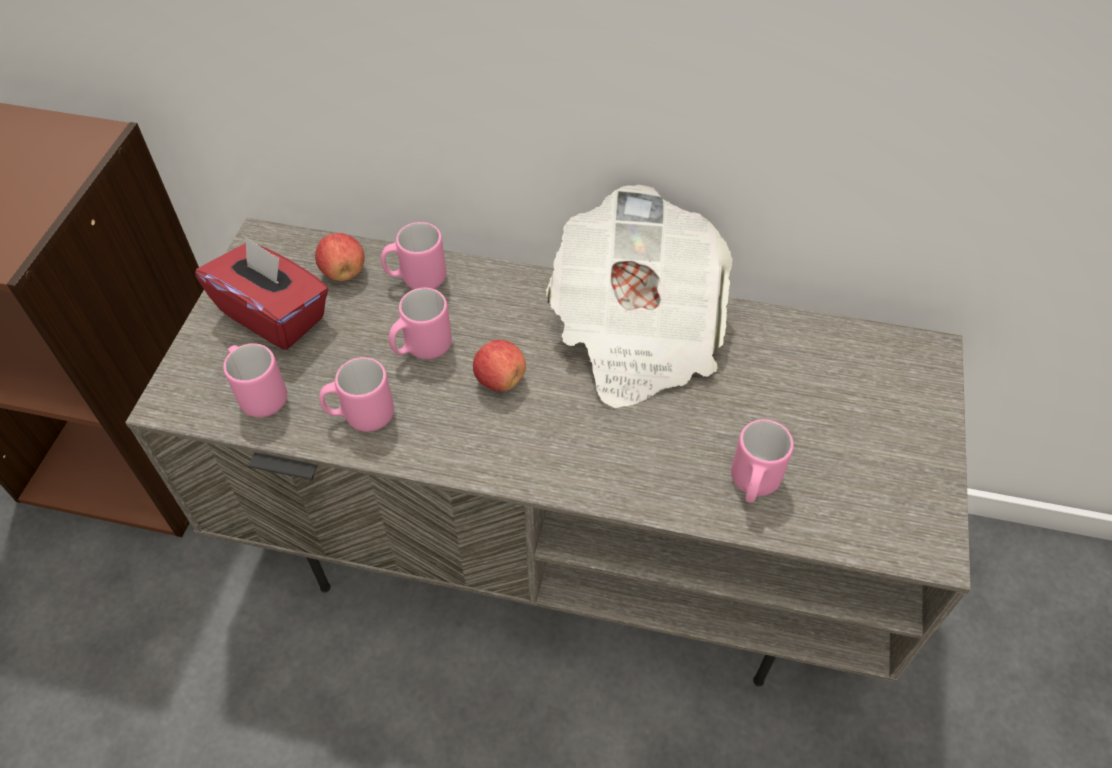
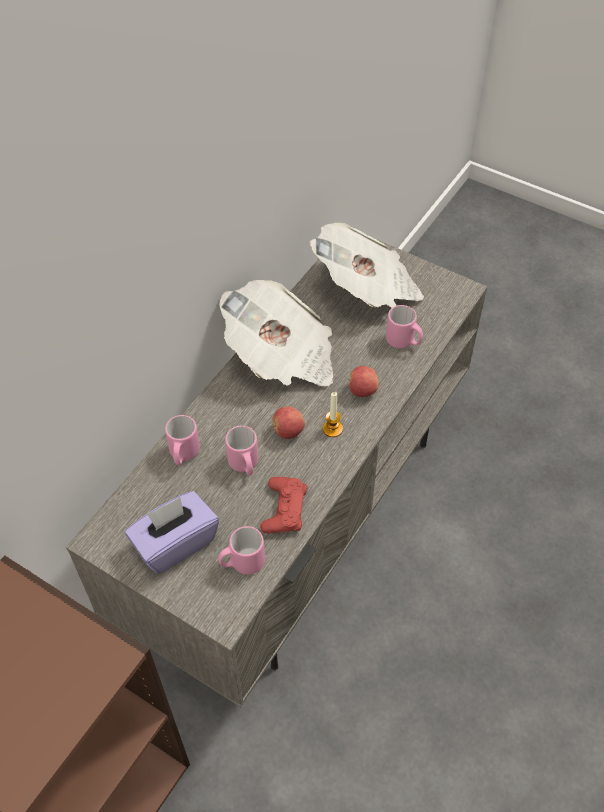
camera: 70 degrees left, 0 degrees up
red tissue box [195,236,329,350] -> purple tissue box [125,491,219,574]
apple [315,233,365,281] -> apple moved to [348,366,378,397]
pink mug [319,357,394,432] -> red game controller [260,477,307,534]
none -> newspaper [310,222,424,308]
none -> candle [323,392,343,437]

